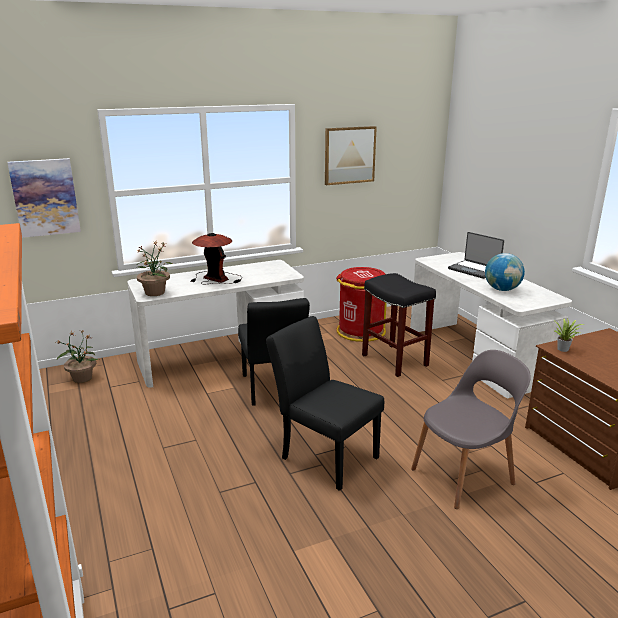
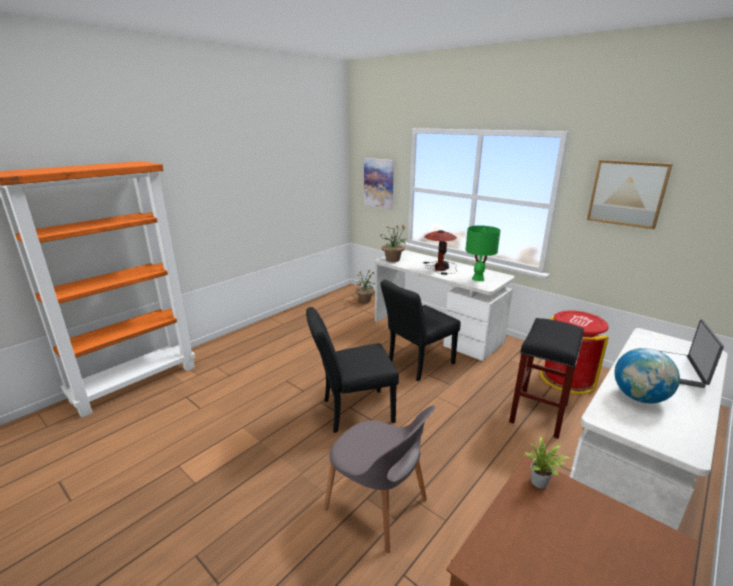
camera: 65 degrees right, 0 degrees up
black chair [266,316,384,491] -> black chair turned 120 degrees counterclockwise [306,307,399,433]
none -> green table lamp [465,225,501,281]

